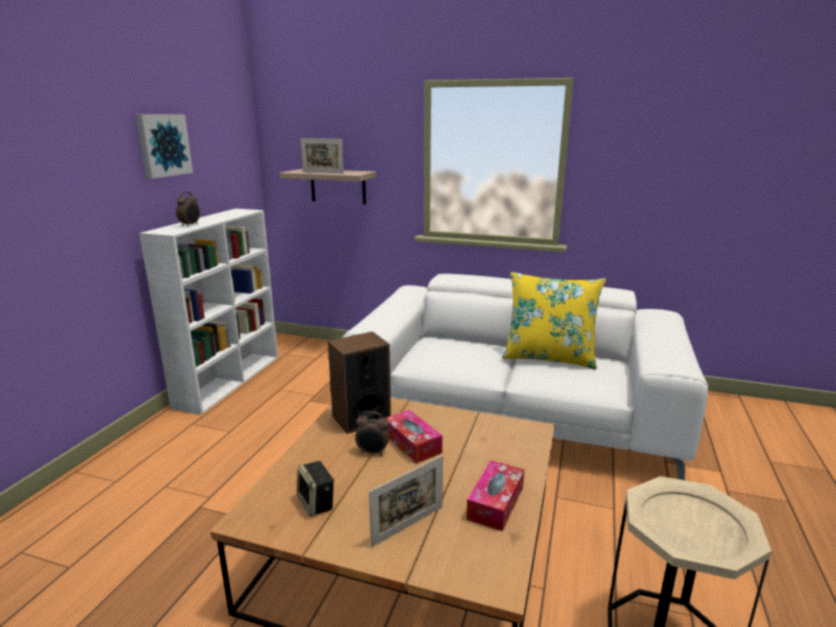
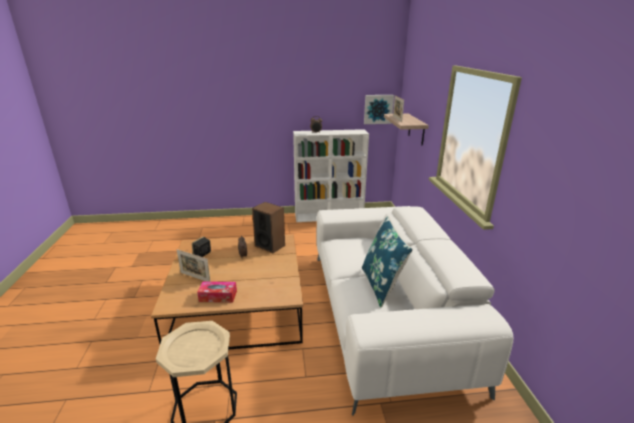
camera: 65 degrees right, 5 degrees up
picture [136,114,193,179] -> picture moved to [364,95,394,124]
tissue box [386,410,442,464] -> none
yellow pillow [502,272,606,370] -> blue pillow [362,216,413,308]

